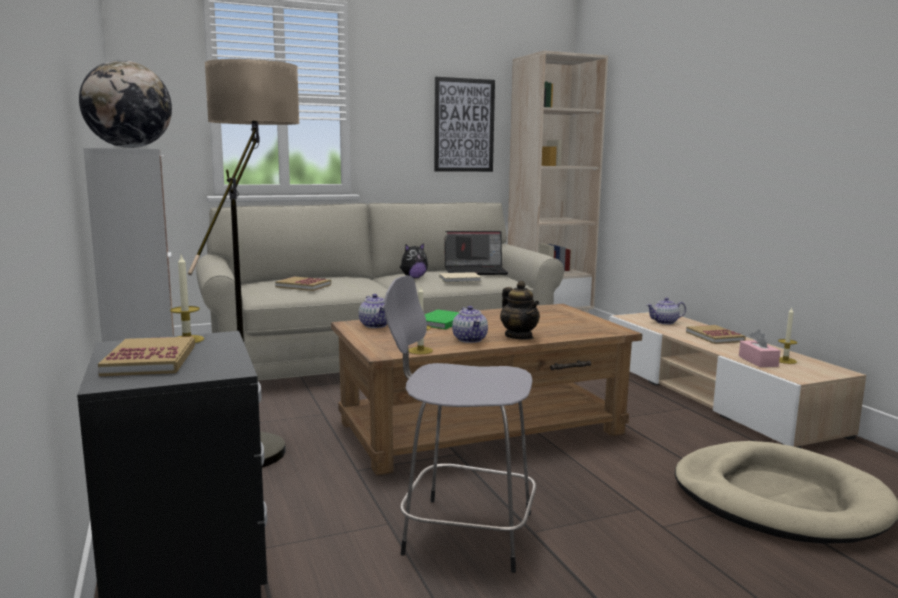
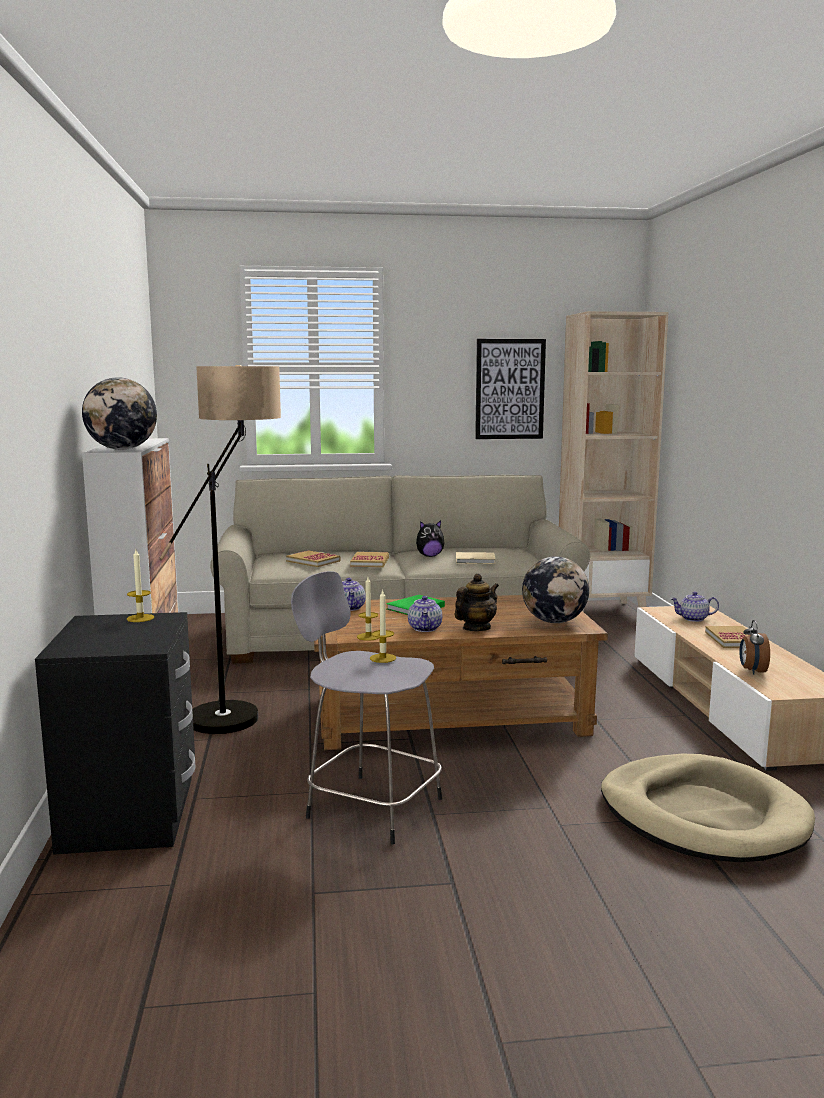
camera: 15 degrees right, 0 degrees up
book [98,337,195,376] -> book moved to [350,552,389,567]
laptop [444,231,508,275] -> none
teapot [500,281,540,340] -> teapot turned 120 degrees counterclockwise [454,573,499,631]
pink tissue box [739,330,780,367] -> alarm clock [740,620,770,675]
candle [778,308,798,364] -> candle moved to [370,589,396,663]
none -> globe [522,556,589,623]

